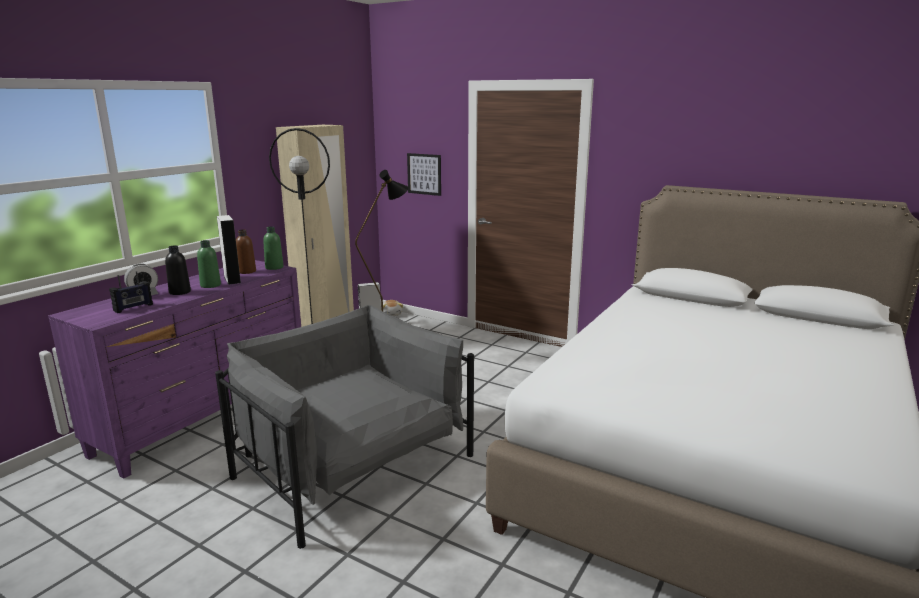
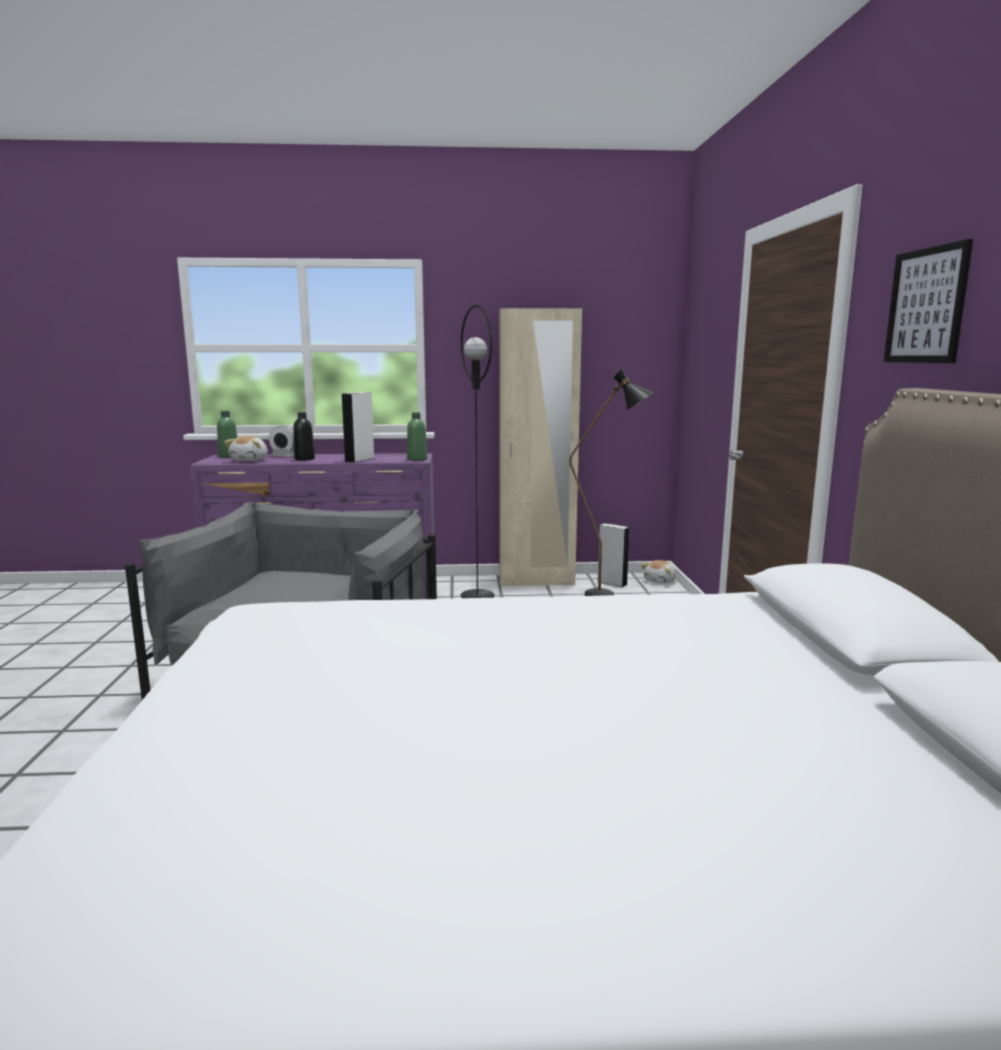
camera: 55 degrees right, 5 degrees down
radio [109,271,153,313] -> plush toy [224,436,268,461]
green bottle [197,240,221,288] -> green bottle moved to [217,411,237,458]
brown bottle [236,230,256,274] -> none
picture [407,153,441,196] -> picture moved to [884,239,973,363]

